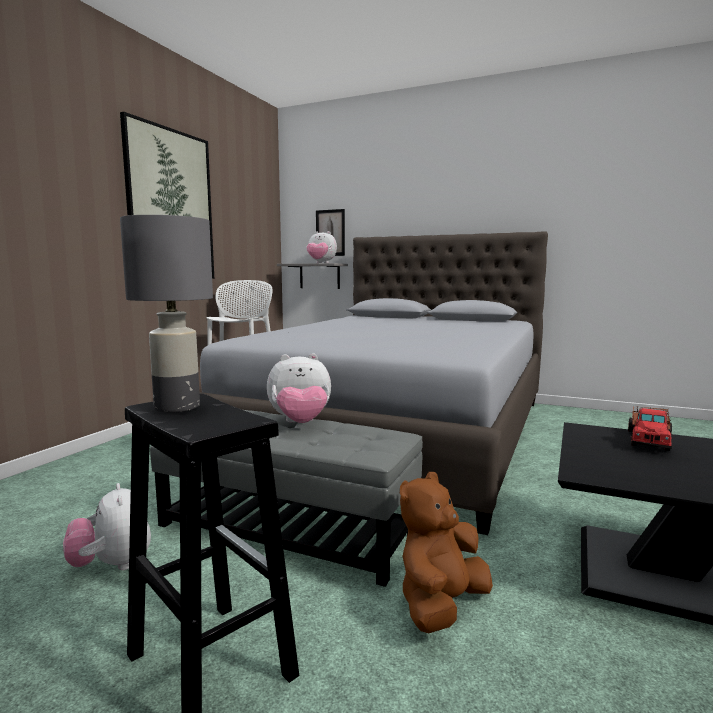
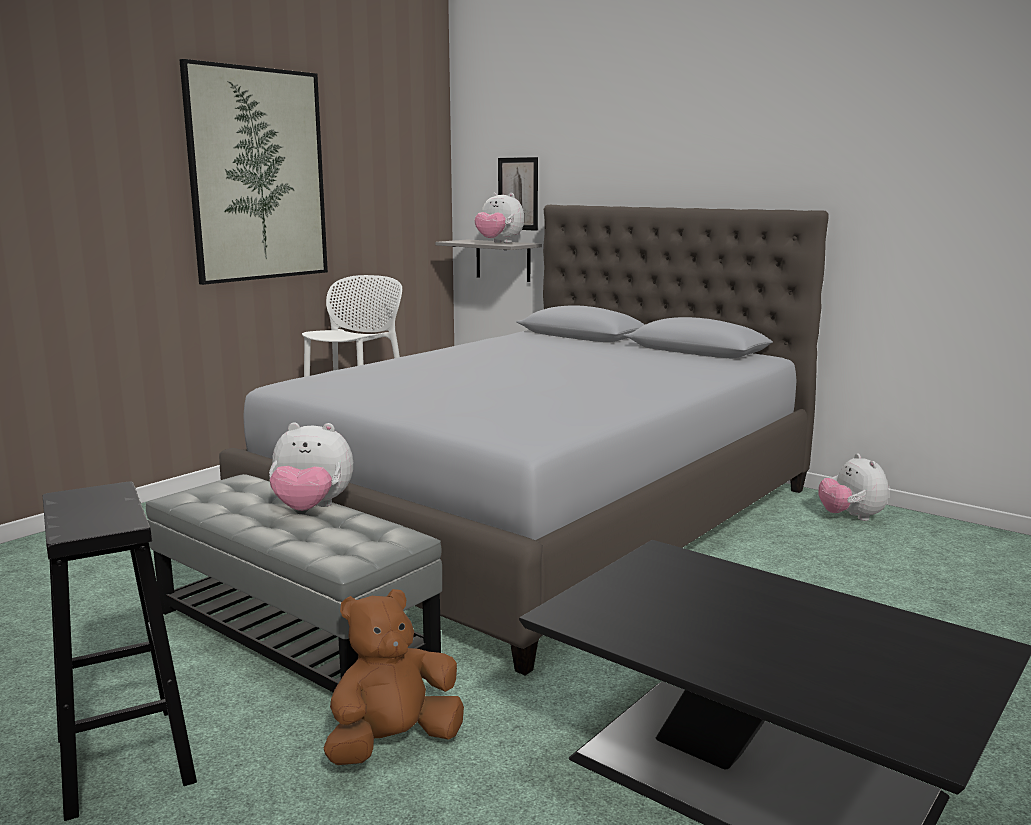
camera: 15 degrees right, 5 degrees up
plush toy [63,483,151,570] -> plush toy moved to [818,453,888,521]
grey table lamp [120,215,213,413] -> none
toy truck [628,406,673,451] -> none

